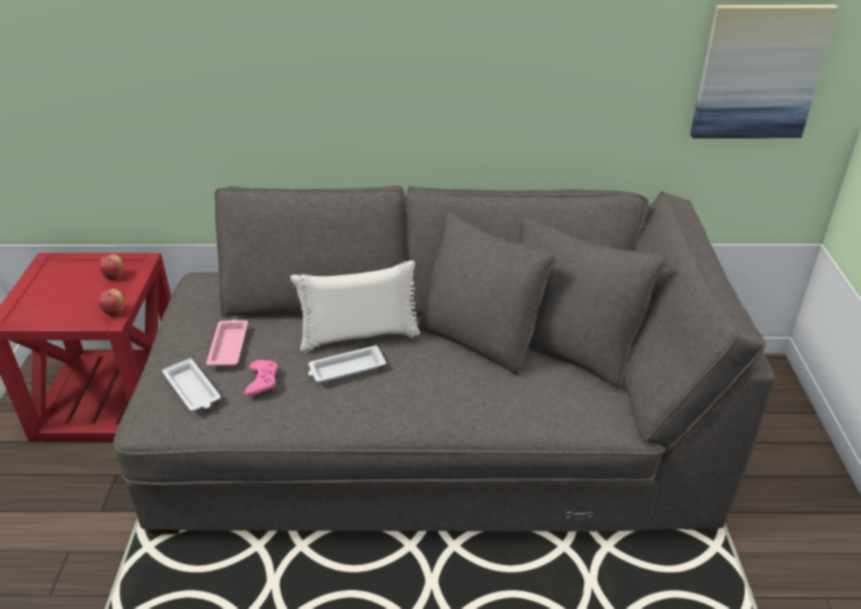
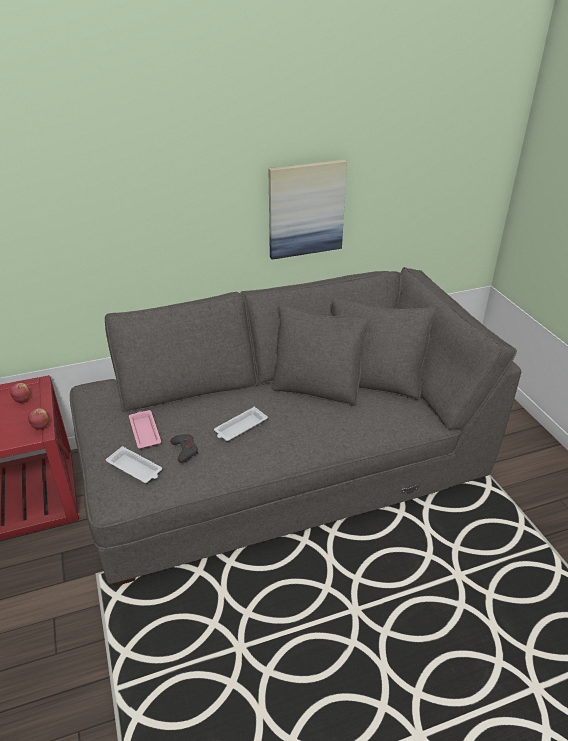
camera: 20 degrees left, 0 degrees up
pink game controller [245,360,278,396] -> grey game controller [170,434,198,463]
white pillow [290,260,420,353] -> none
picture [690,4,839,138] -> picture moved to [268,159,347,260]

